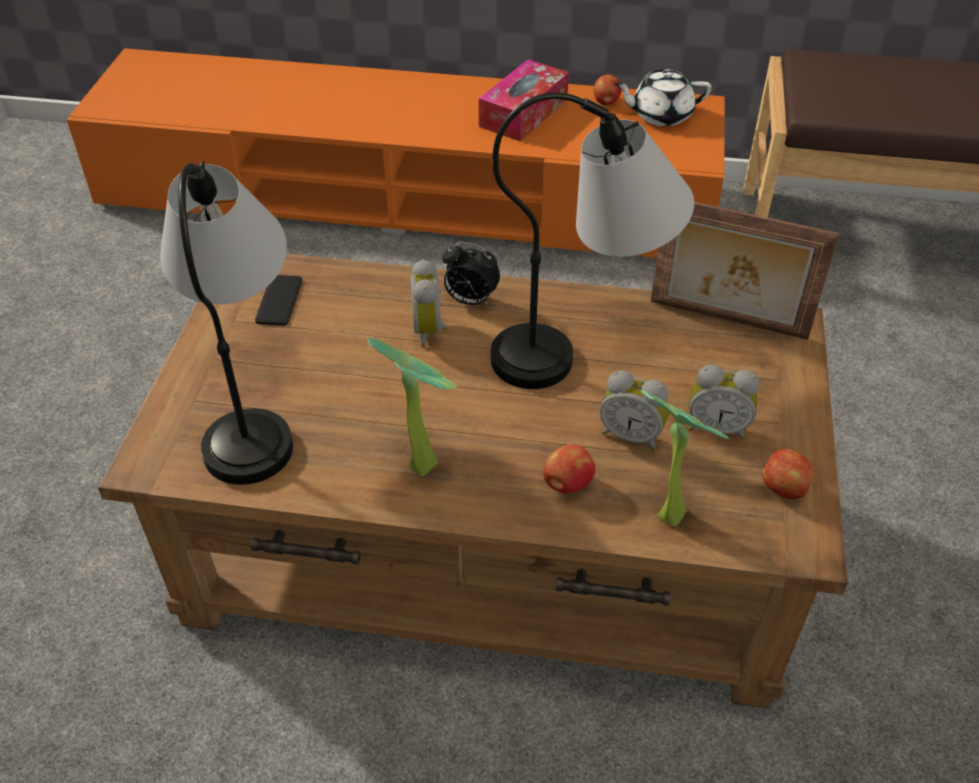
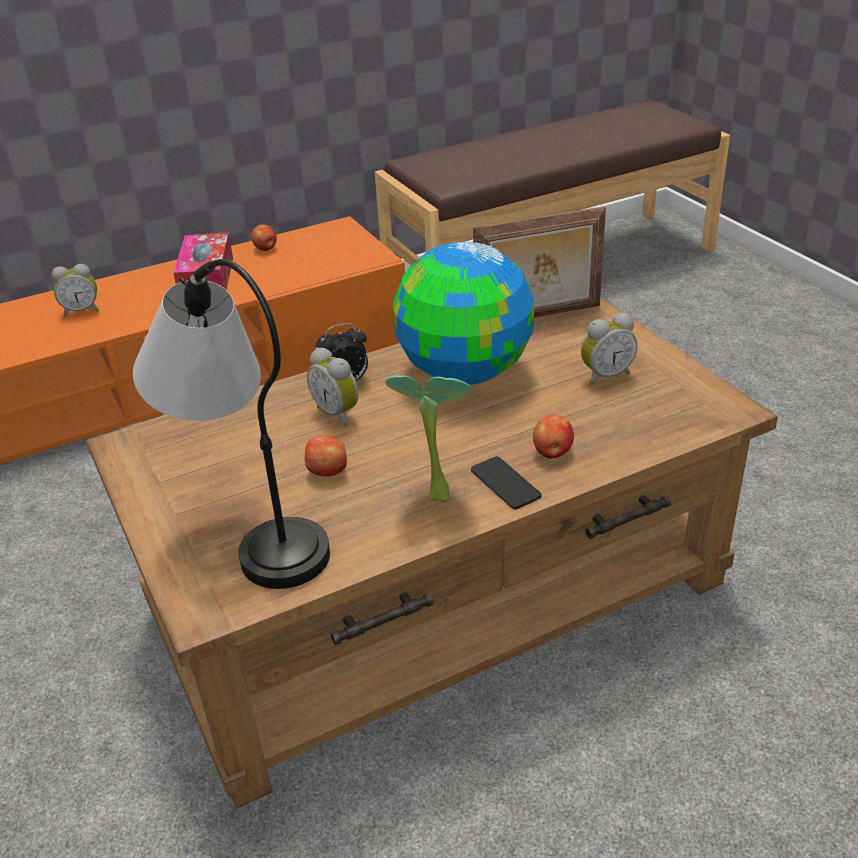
camera: 35 degrees left, 10 degrees down
phone [255,275,302,325] -> phone moved to [471,456,542,509]
table lamp [491,93,694,389] -> globe [393,242,534,385]
alarm clock [599,370,669,451] -> alarm clock moved to [52,264,99,316]
white teapot [614,69,712,126] -> none
potted plant [641,390,730,526] -> none
apple [762,449,814,499] -> apple moved to [305,435,347,476]

